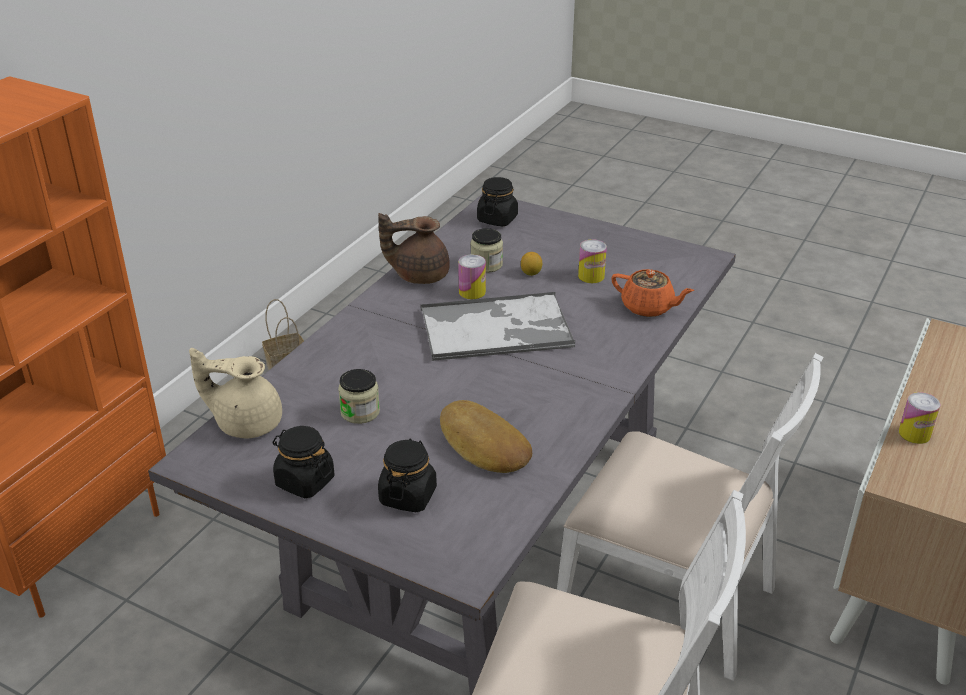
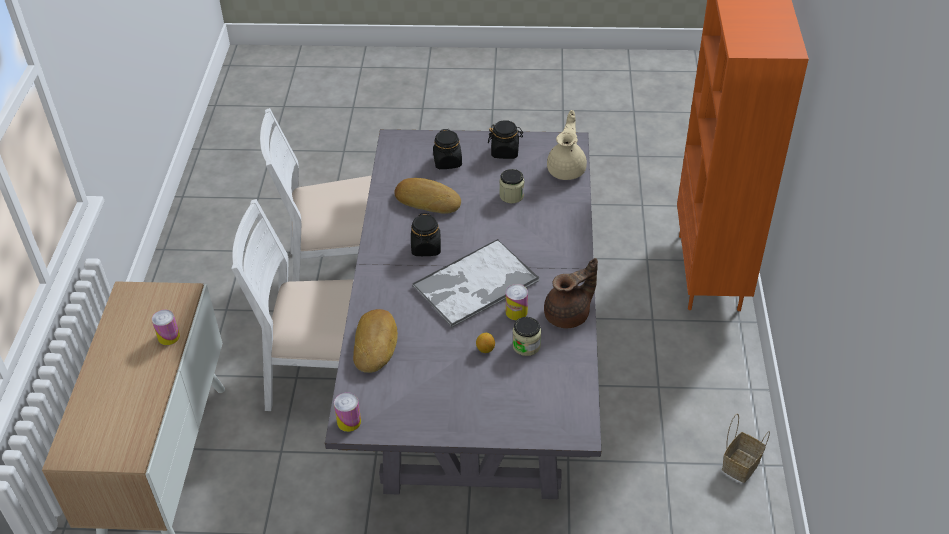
camera: 155 degrees right, 10 degrees up
beige teapot [189,348,282,438] -> beige teapot turned 60 degrees counterclockwise [547,110,587,180]
black jar [477,177,518,226] -> black jar moved to [411,213,441,256]
can [578,239,607,283] -> can moved to [334,392,361,432]
orange teapot [611,269,694,317] -> bread [353,309,398,373]

